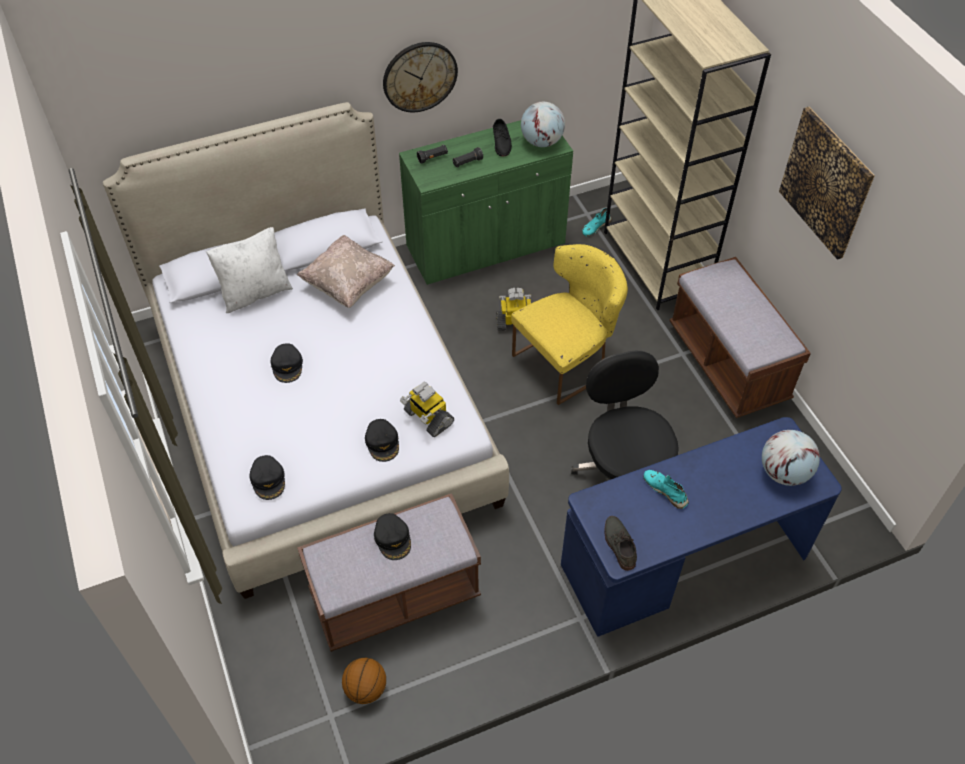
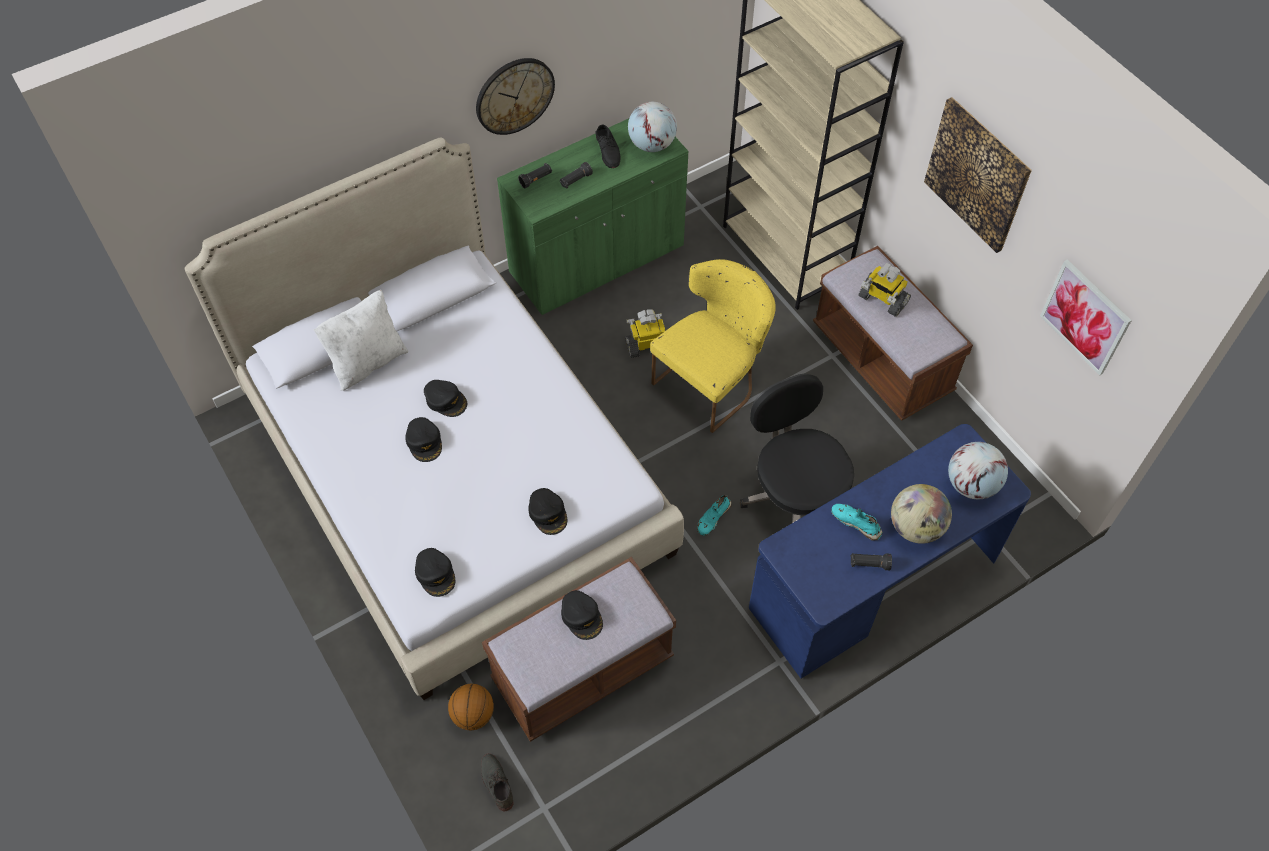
camera: 10 degrees left, 5 degrees up
beige pillow [297,235,395,308] -> none
basketball [342,658,386,704] -> basketball moved to [448,684,494,730]
toy robot [400,381,454,437] -> toy robot moved to [858,263,911,317]
turquoise shoe [582,208,612,237] -> turquoise shoe moved to [697,495,732,536]
grey shoe [605,516,637,571] -> grey shoe moved to [481,753,514,812]
none -> black cap [424,380,467,417]
none -> black flashlight [851,553,892,570]
none -> globe [891,484,952,544]
none -> picture [1040,259,1132,375]

